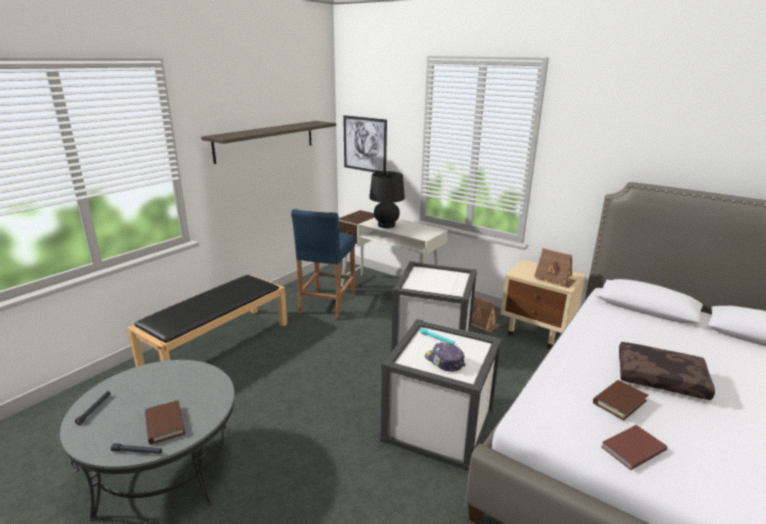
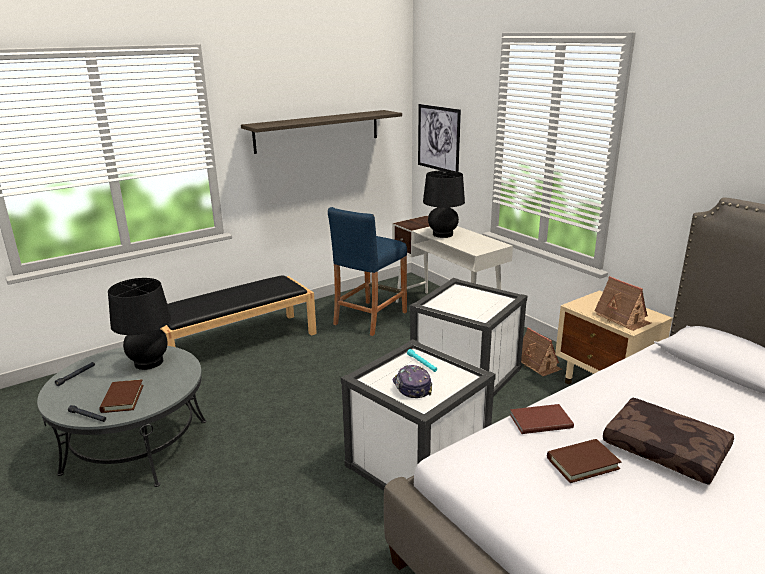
camera: 20 degrees right, 0 degrees up
brown book [601,425,667,470] -> brown book moved to [510,404,574,434]
none -> black table lamp [108,278,171,370]

